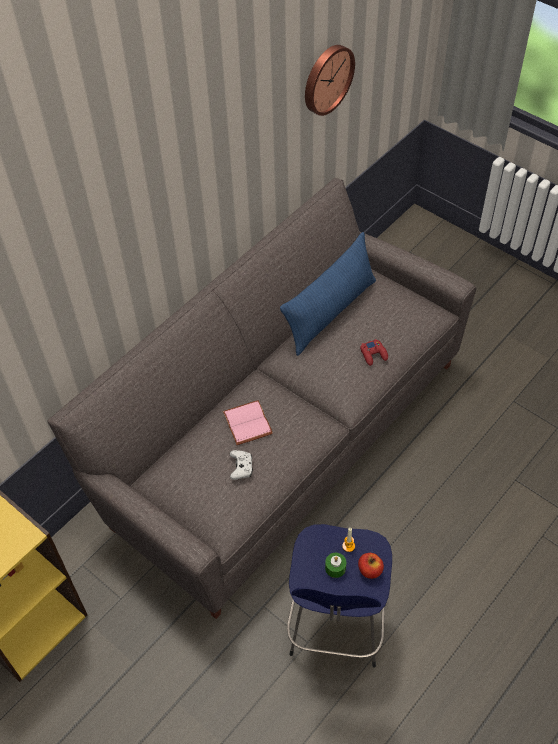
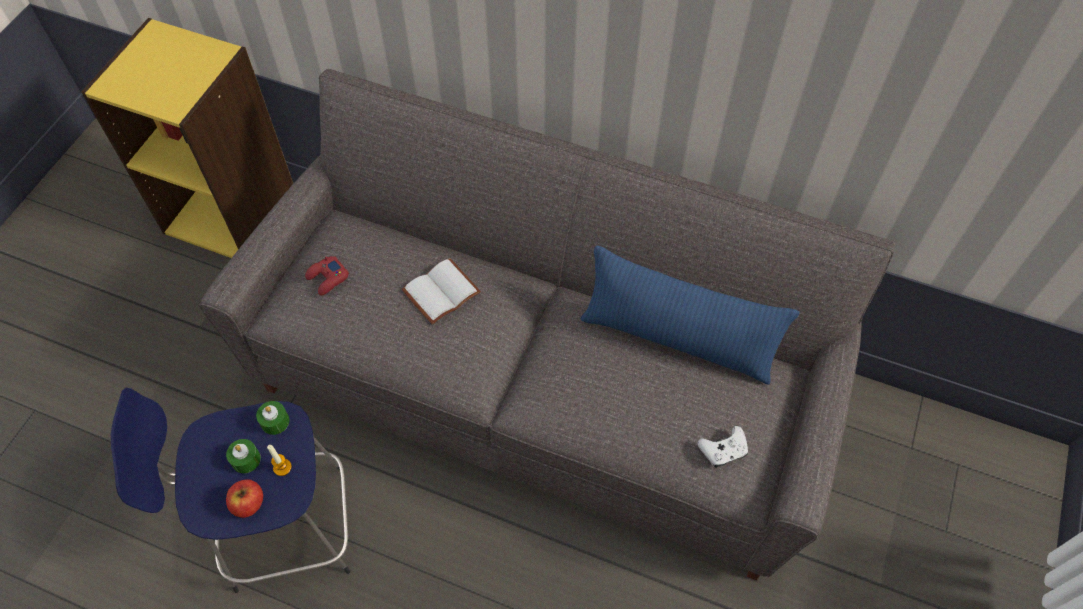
camera: 70 degrees right, 5 degrees up
pink book [223,400,273,445] -> white book [402,258,481,325]
white game controller [230,450,253,480] -> white game controller moved to [698,426,748,468]
wall clock [305,45,355,116] -> none
red game controller [360,339,388,366] -> red game controller moved to [305,256,349,296]
none -> green candle [256,401,289,435]

